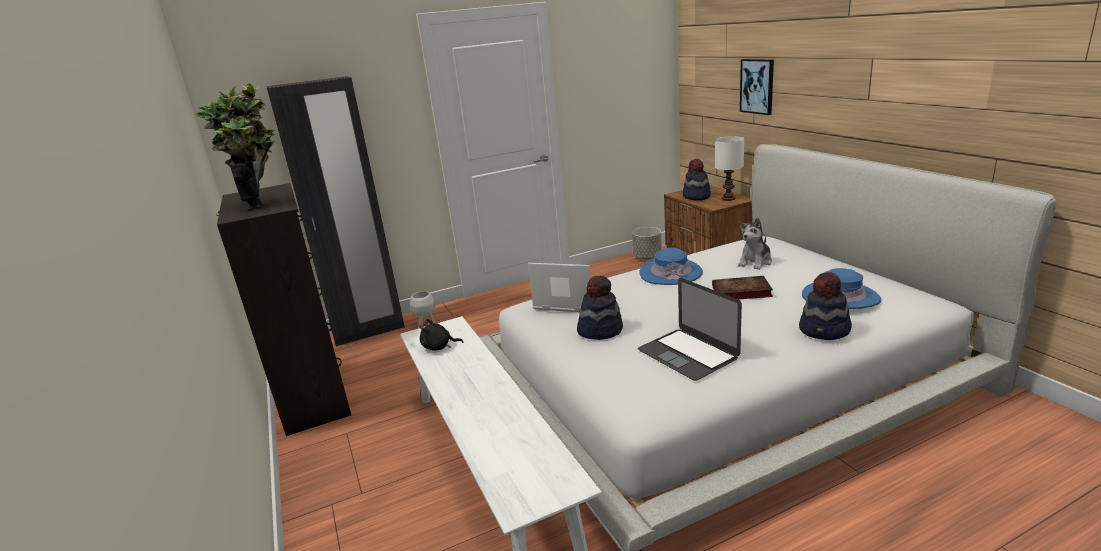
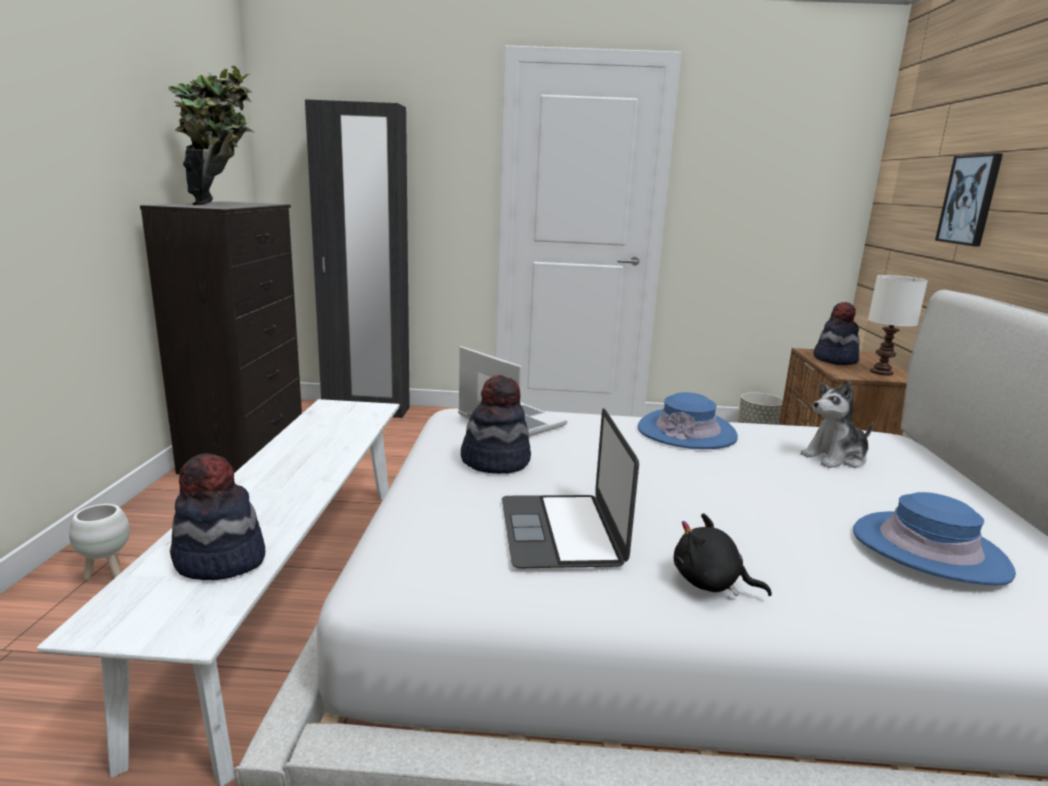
camera: 25 degrees right, 5 degrees down
white planter [410,291,436,328] -> white planter moved to [69,504,130,580]
black plush toy [419,319,464,351] -> black plush toy moved to [674,513,772,596]
book [712,276,773,300] -> none
hat [799,272,852,340] -> hat moved to [170,453,265,580]

